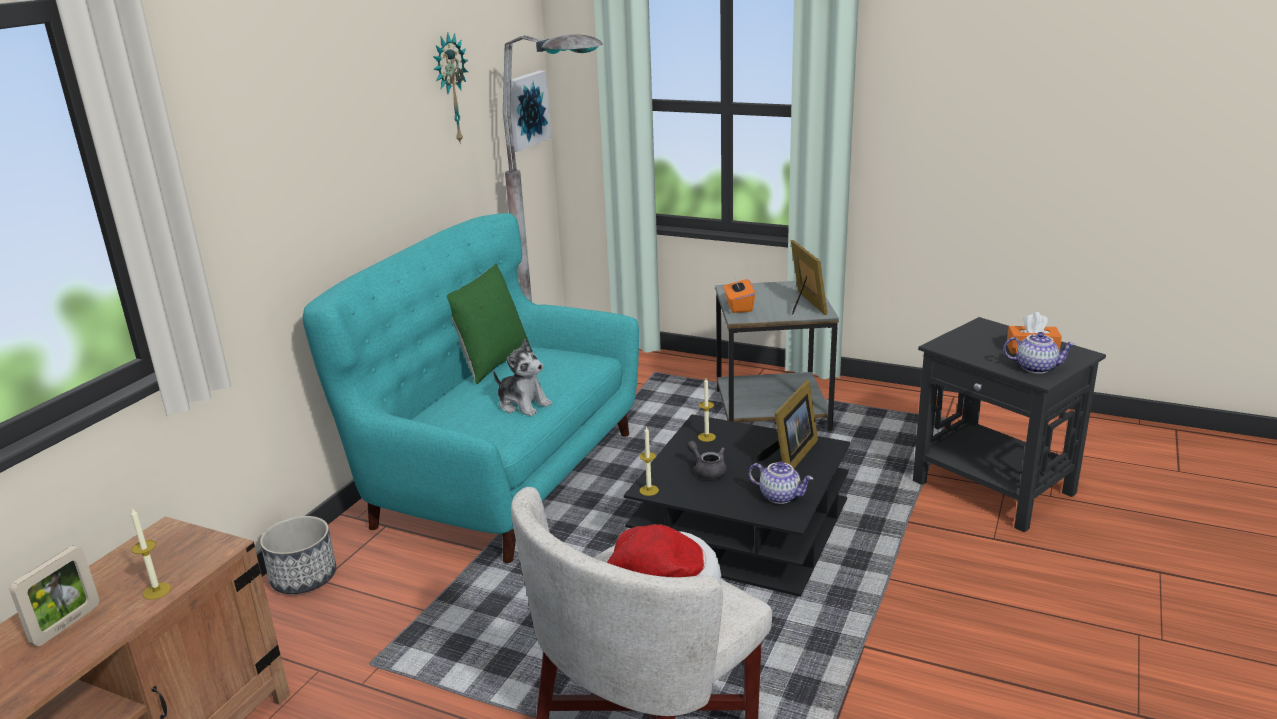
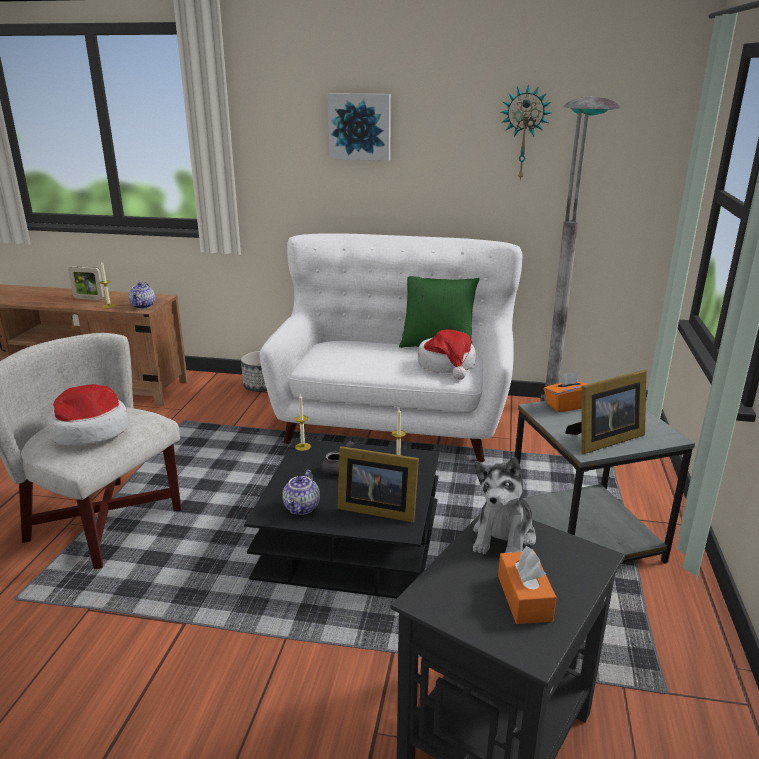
camera: 75 degrees right, 0 degrees up
turquoise sofa [302,213,639,563] -> white sofa [260,233,522,462]
plush toy [493,339,552,416] -> plush toy moved to [473,457,536,554]
picture [506,71,551,152] -> picture moved to [327,93,391,161]
teapot [1003,332,1076,374] -> teapot moved to [128,282,155,309]
none -> hat [418,329,476,380]

